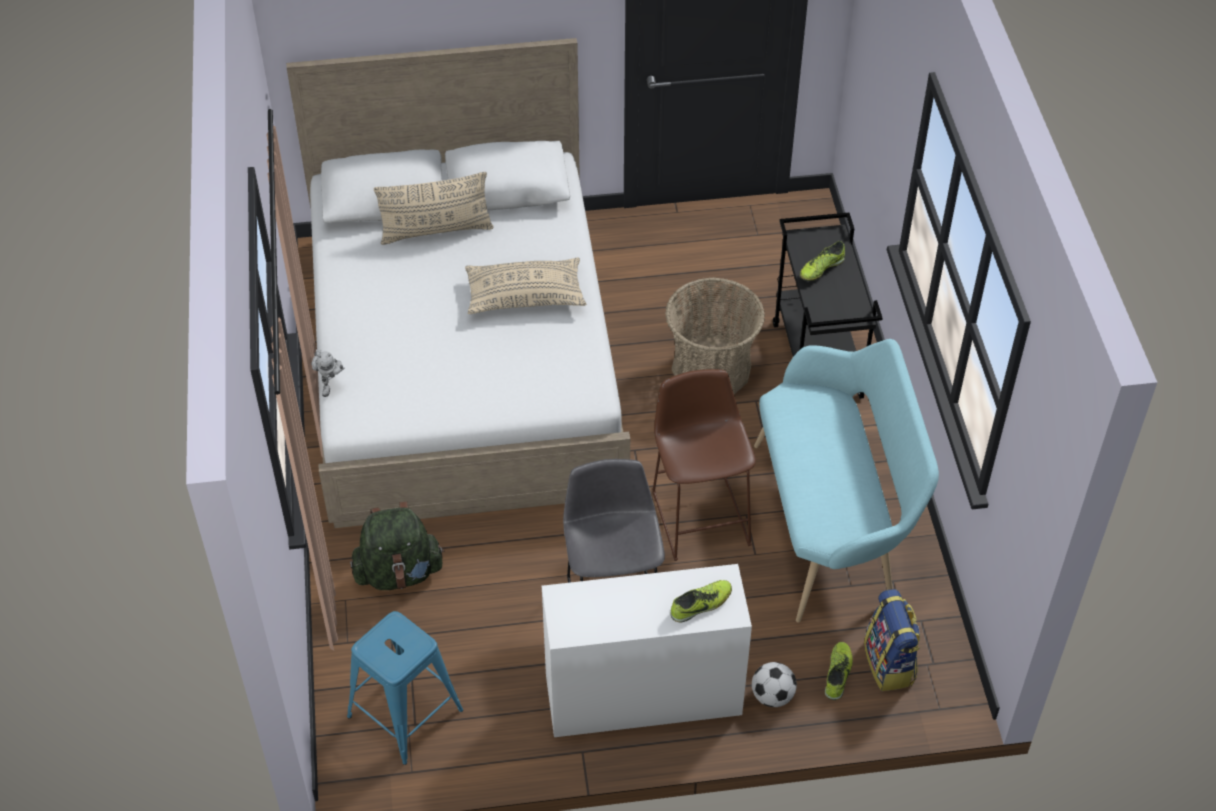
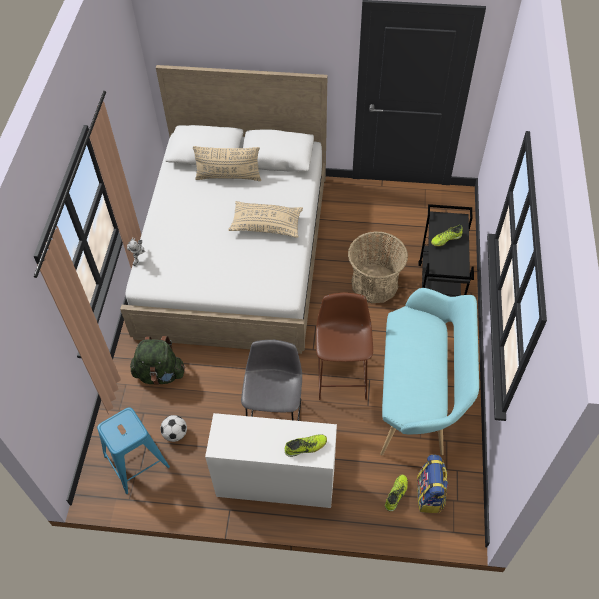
camera: 15 degrees right, 5 degrees up
football [752,662,797,707] -> football moved to [160,415,187,442]

